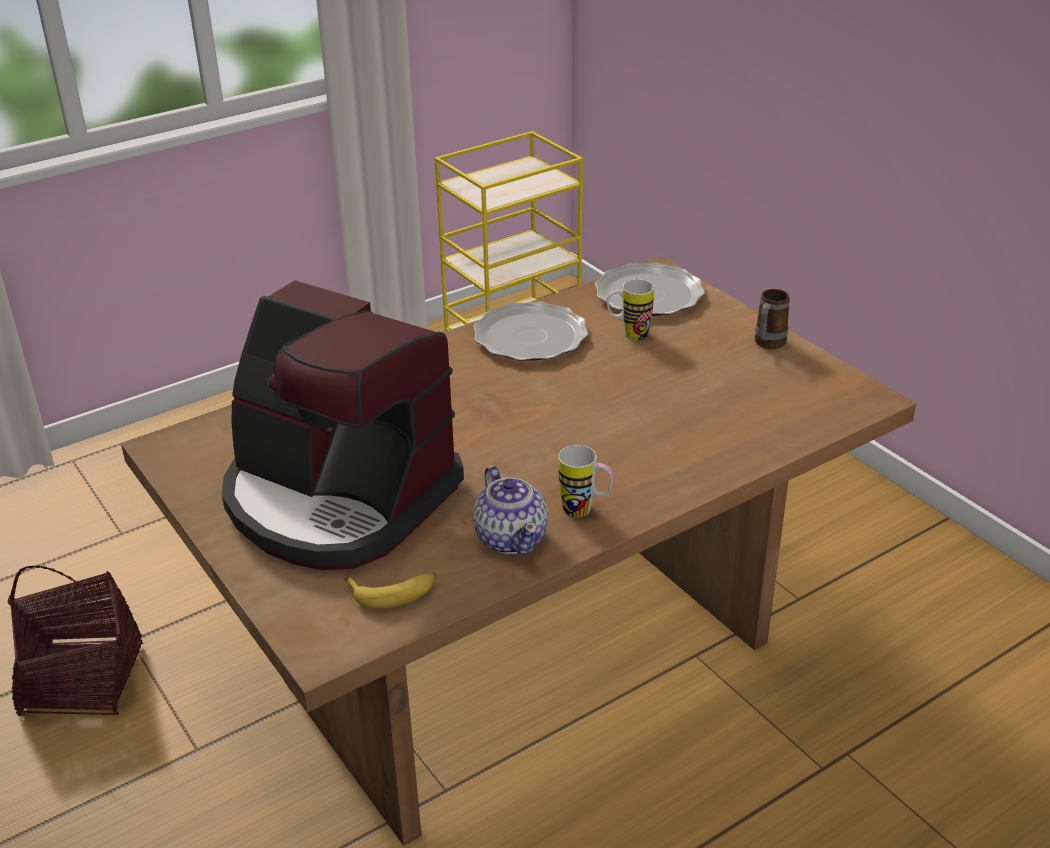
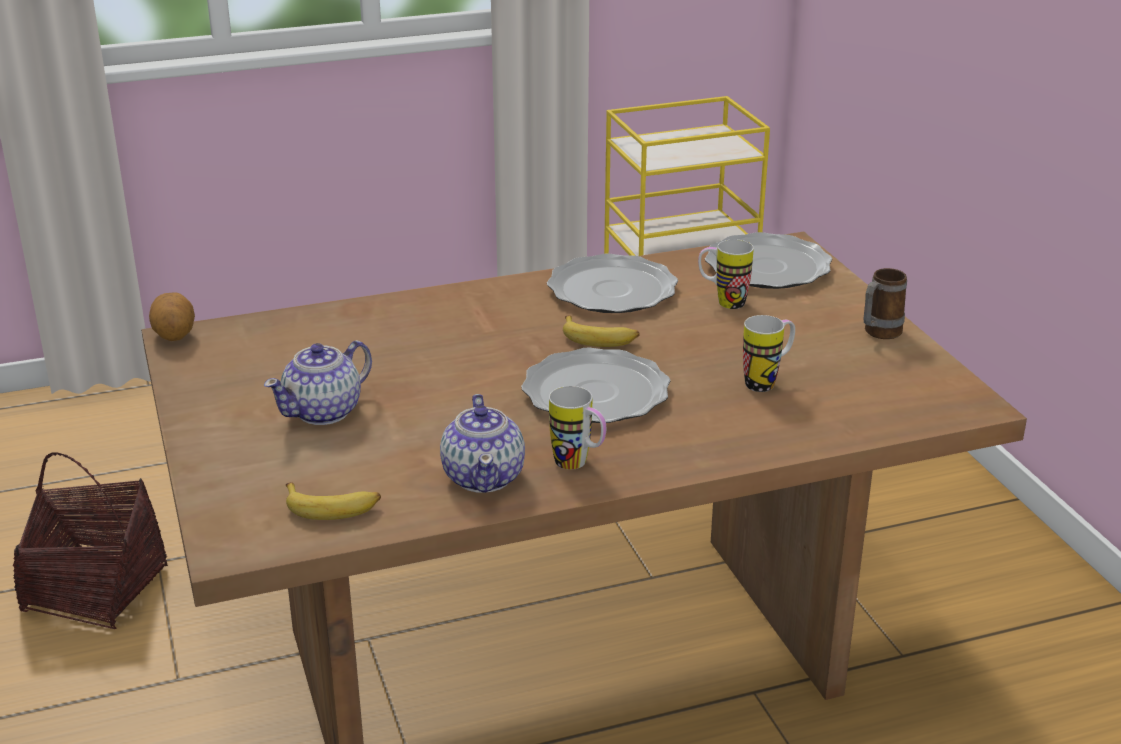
camera: 15 degrees right, 5 degrees down
coffee machine [222,280,464,570] -> teapot [264,340,372,425]
none -> potato [149,292,195,341]
none -> plate [521,348,671,423]
none -> banana [563,315,640,347]
none -> mug [743,315,795,392]

